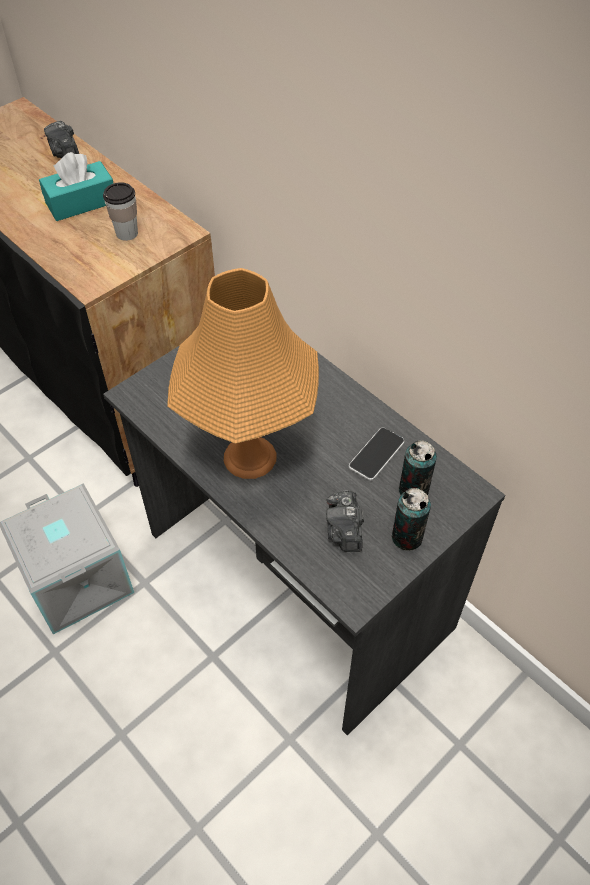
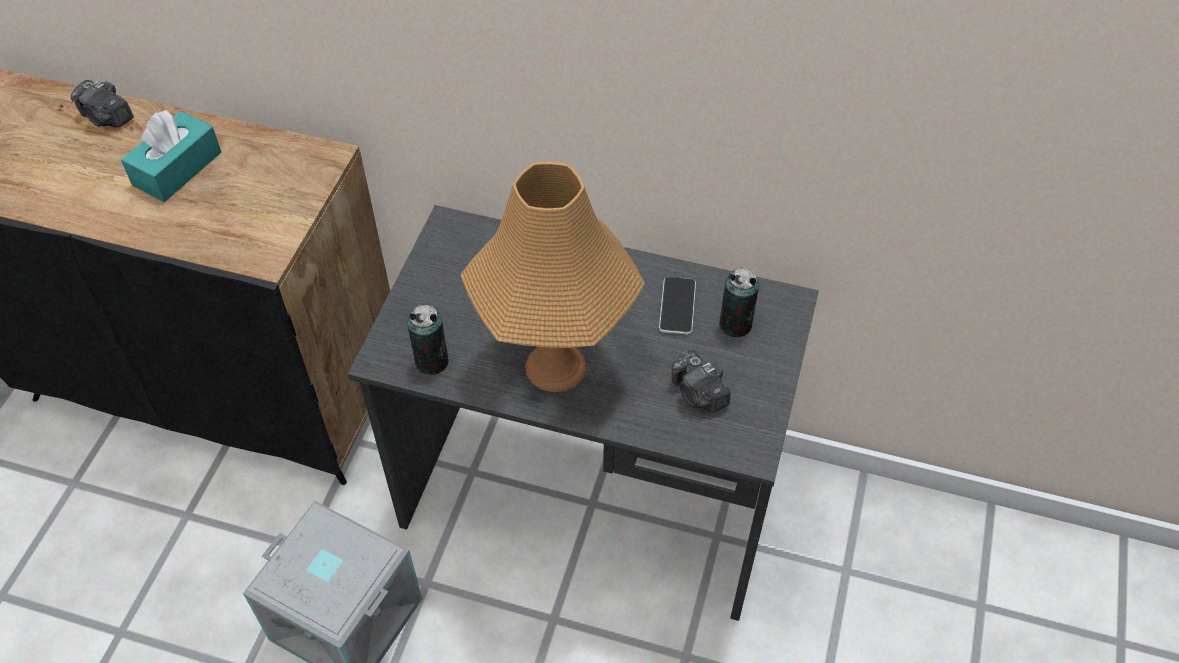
camera: 30 degrees left, 0 degrees up
cup [103,182,138,241] -> none
can [392,488,431,550] -> can moved to [407,305,449,375]

